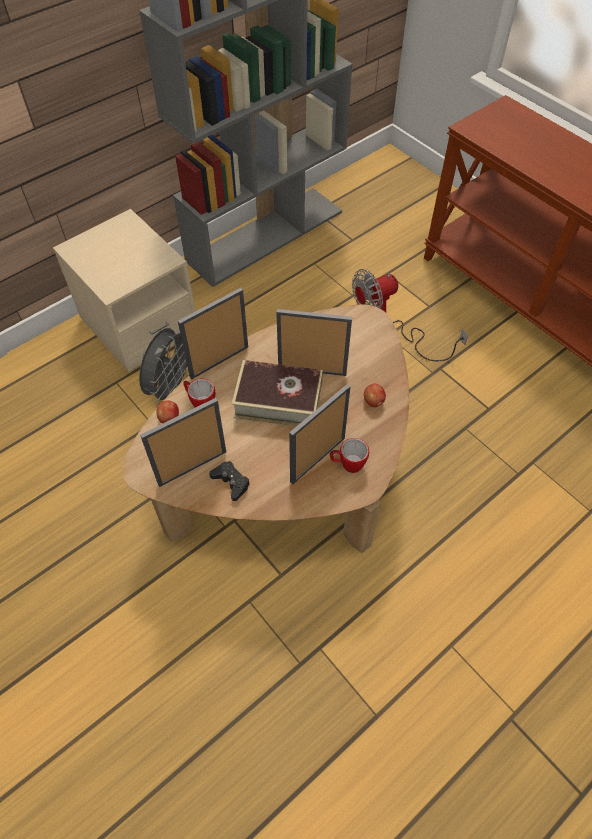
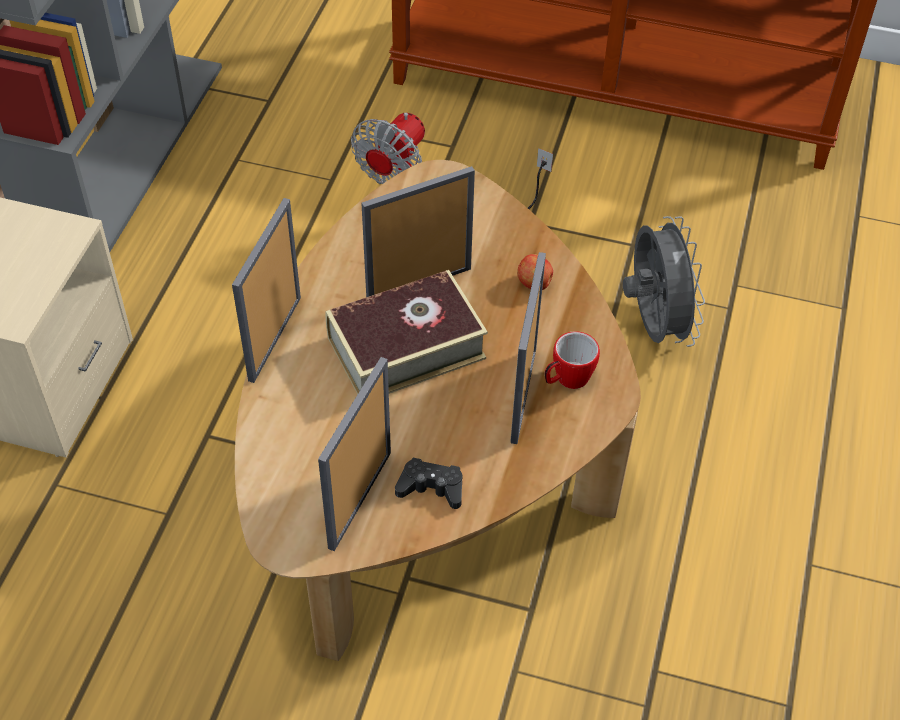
camera: 35 degrees left, 5 degrees down
grey fan [139,328,189,405] -> grey fan moved to [623,216,705,347]
apple [156,400,179,424] -> none
mug [183,379,215,407] -> none

